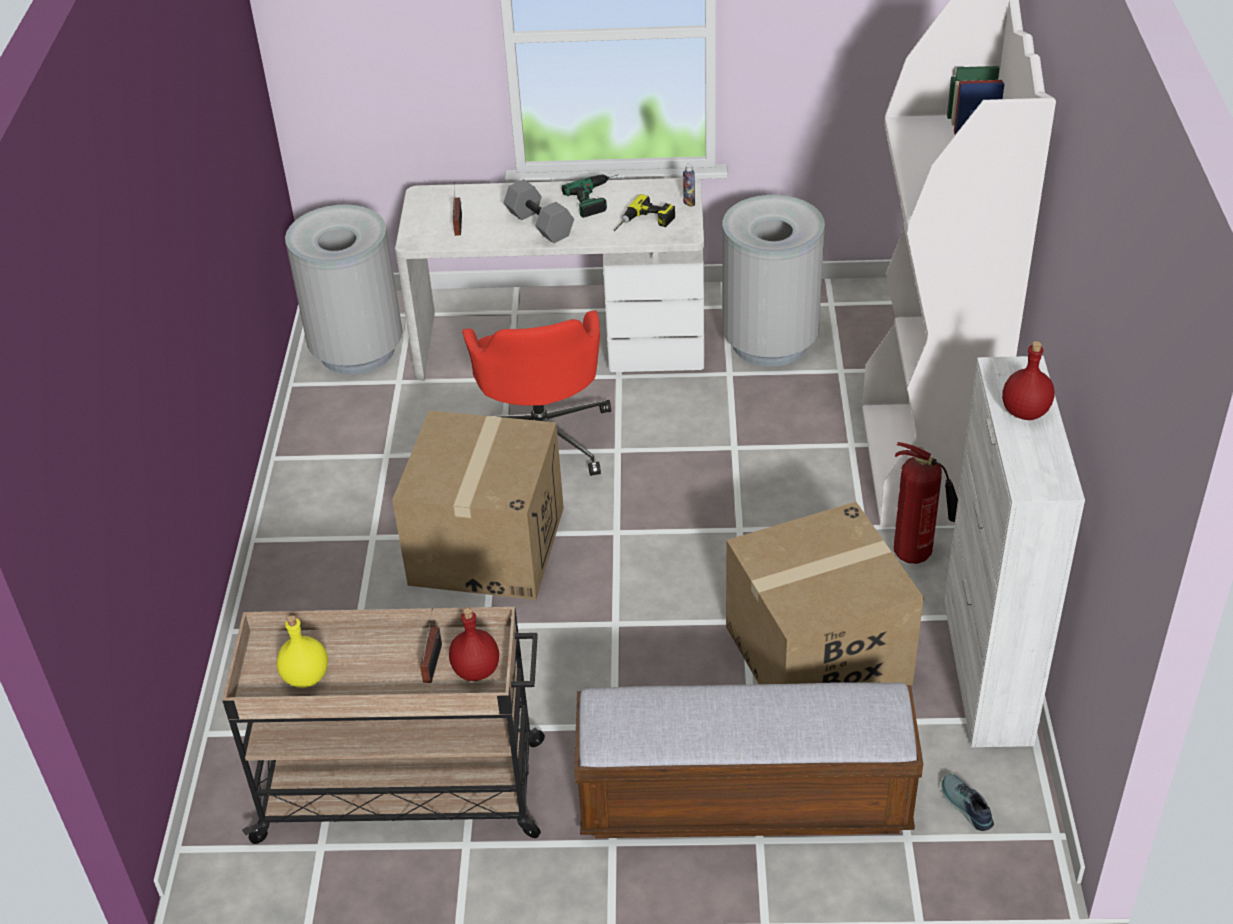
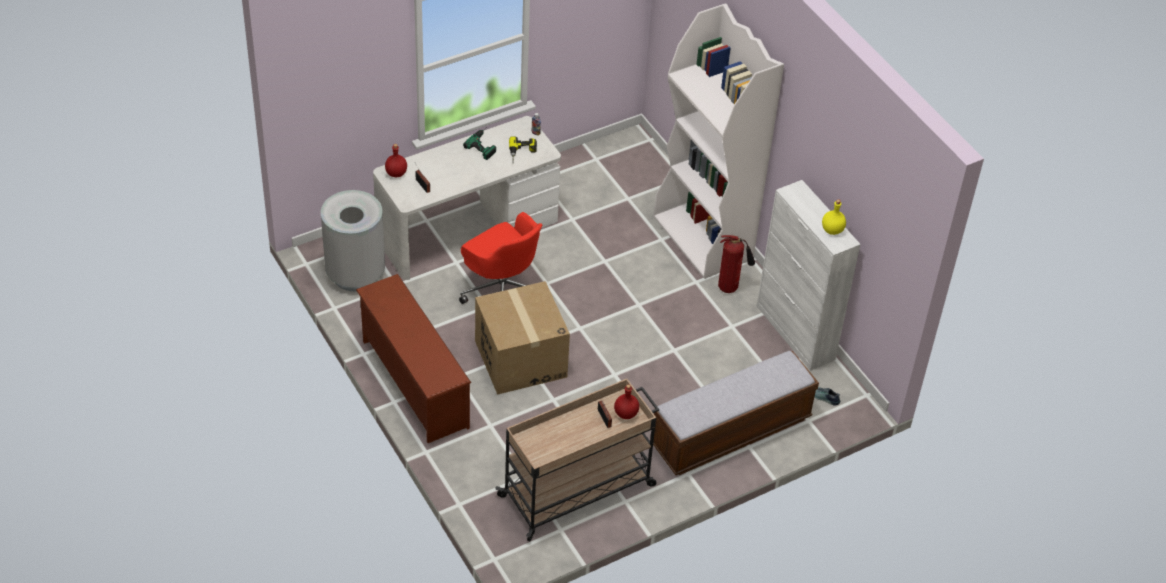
camera: 35 degrees left, 5 degrees up
yellow bottle [277,615,328,688] -> yellow bottle moved to [822,199,846,235]
grey dumbbell [504,179,574,243] -> none
grey trash can [722,195,825,366] -> none
cardboard box [726,502,924,685] -> none
red bottle [1002,341,1055,420] -> red bottle moved to [385,144,407,177]
none -> brown shoe rack [356,274,471,443]

